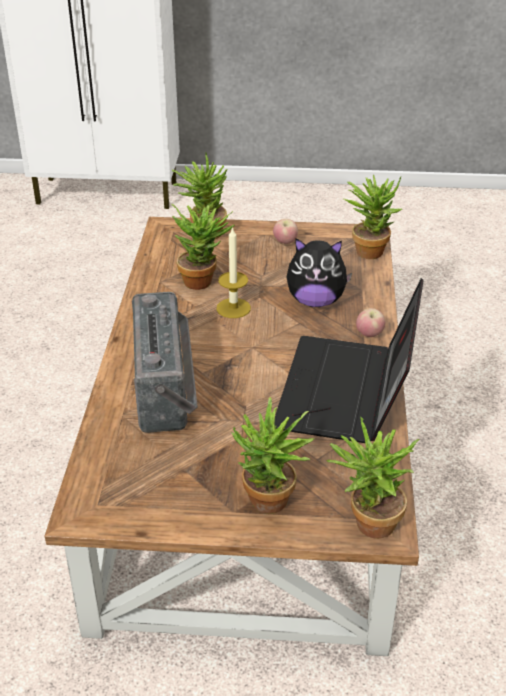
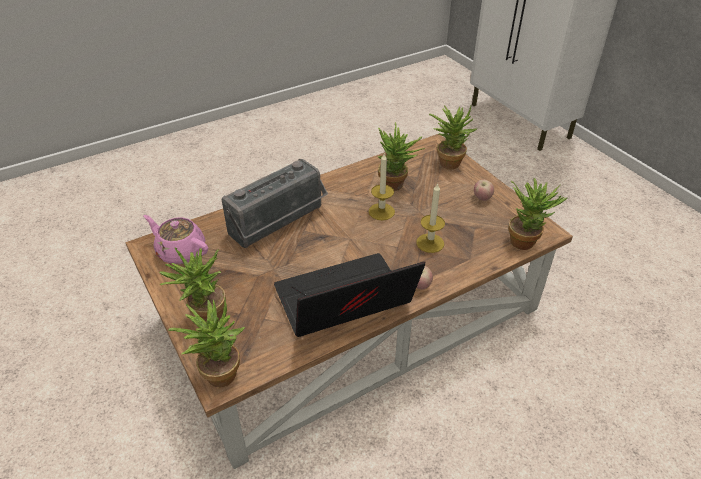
camera: 55 degrees right, 5 degrees up
plush toy [286,238,352,307] -> candle [416,183,445,253]
none -> pink teapot [143,215,208,264]

